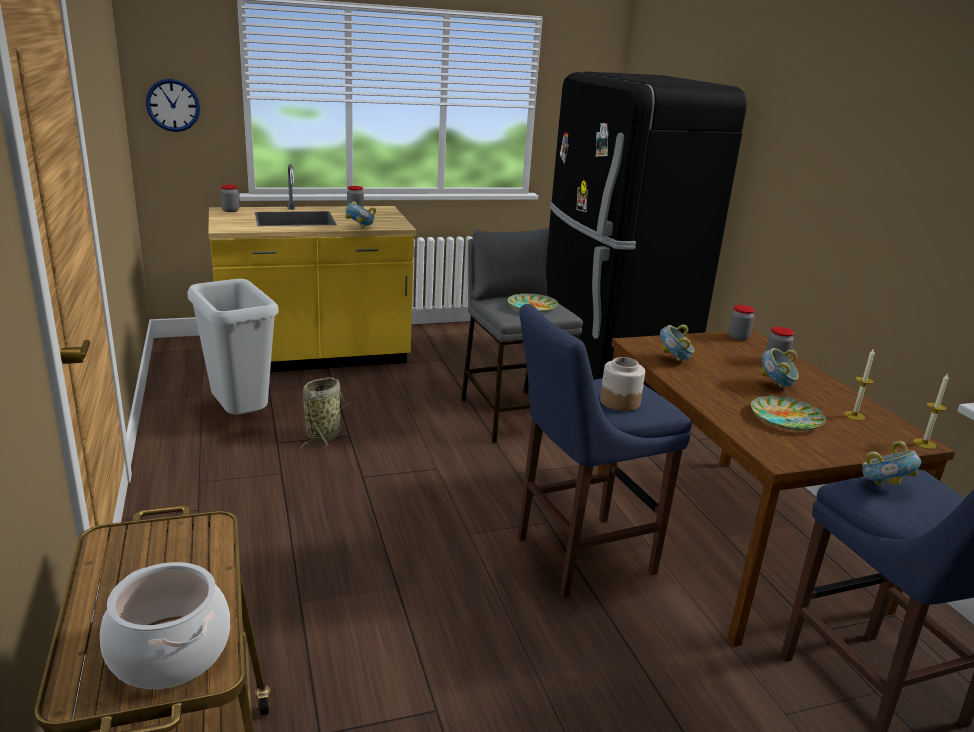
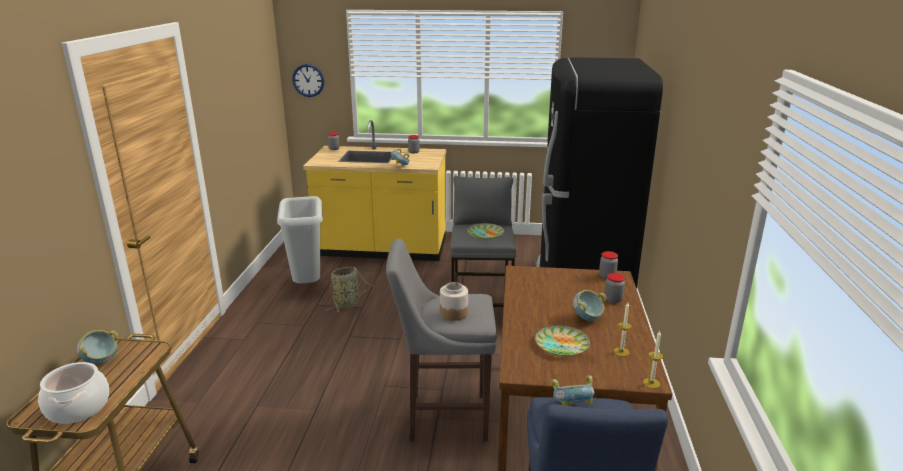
camera: 25 degrees right, 0 degrees up
blue stool [518,304,692,598] -> grey stool [386,239,497,442]
bowl [660,325,694,361] -> bowl moved to [77,330,118,364]

